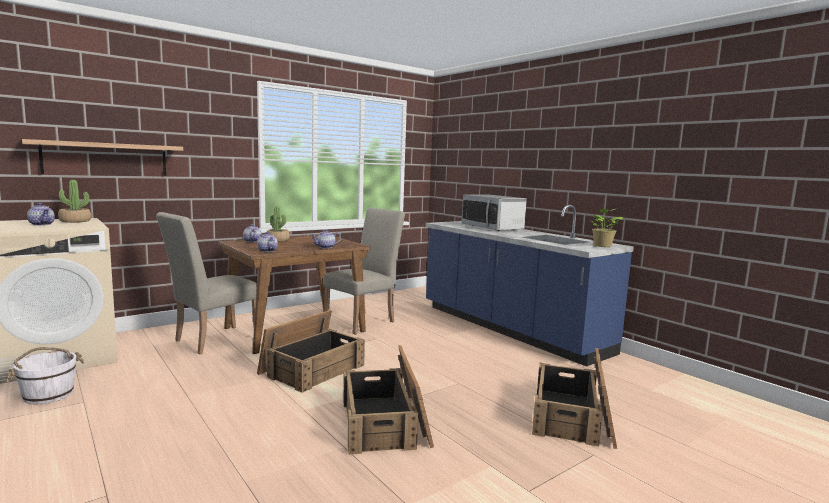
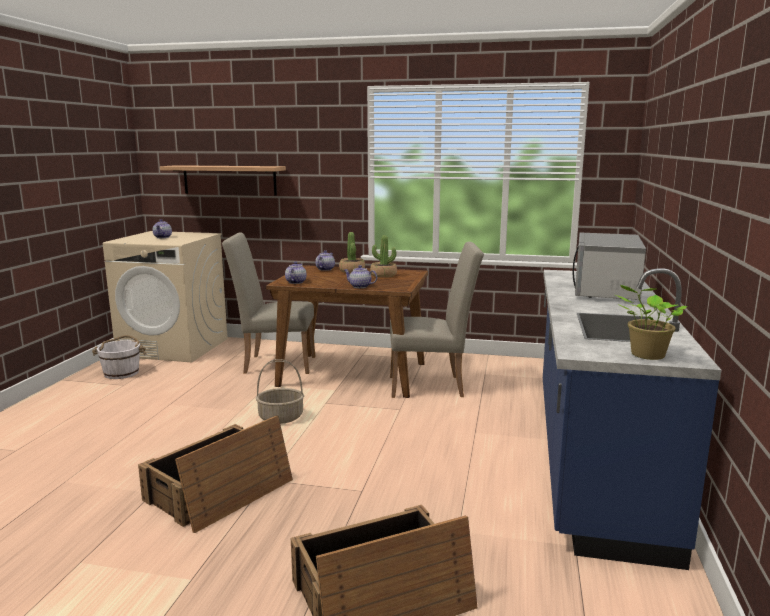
camera: 50 degrees right, 5 degrees up
potted plant [58,180,91,223] -> potted plant moved to [370,235,397,278]
crate [257,310,365,393] -> basket [256,359,304,424]

